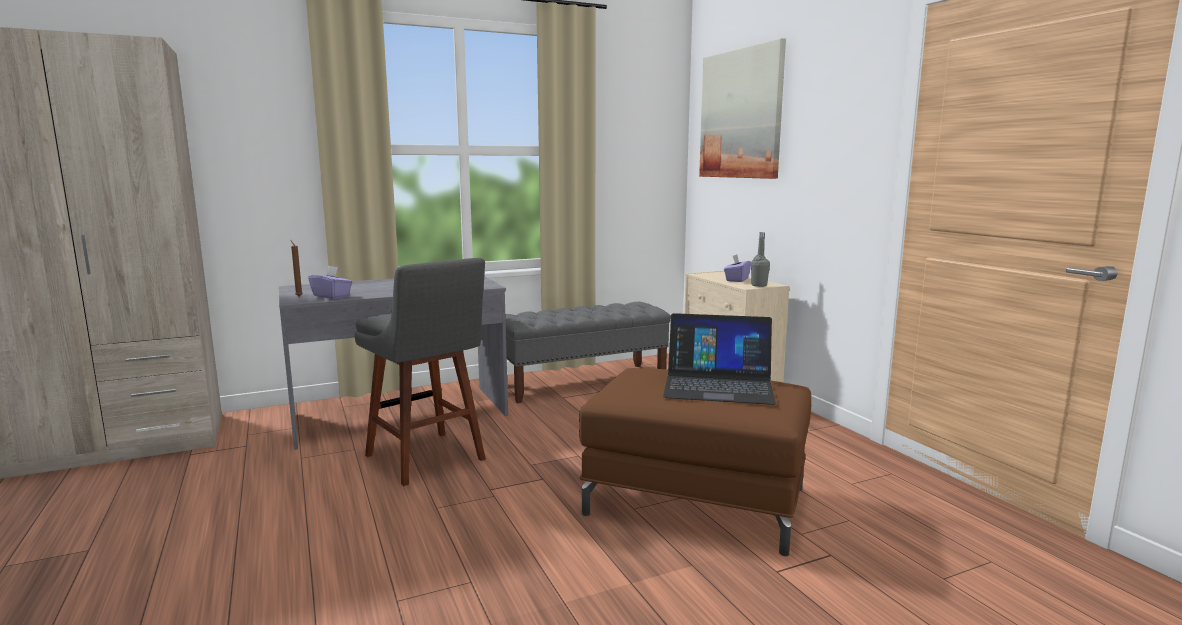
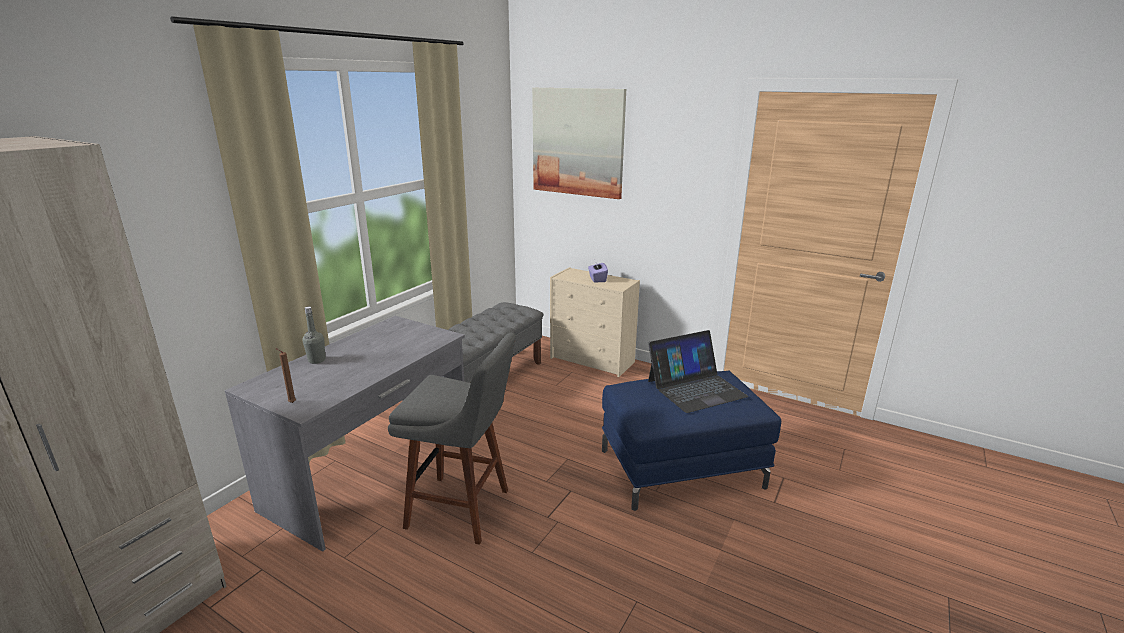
camera: 35 degrees left, 10 degrees up
purple tissue box [308,266,353,299] -> none
brown ottoman [579,368,812,556] -> blue ottoman [602,370,781,511]
grey bottle [751,232,770,287] -> grey bottle moved to [303,307,326,364]

